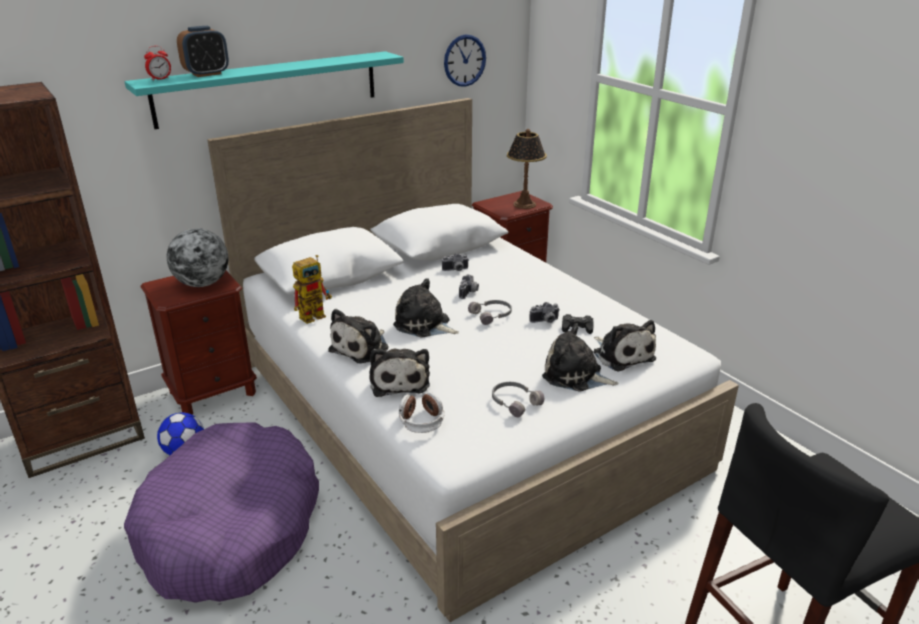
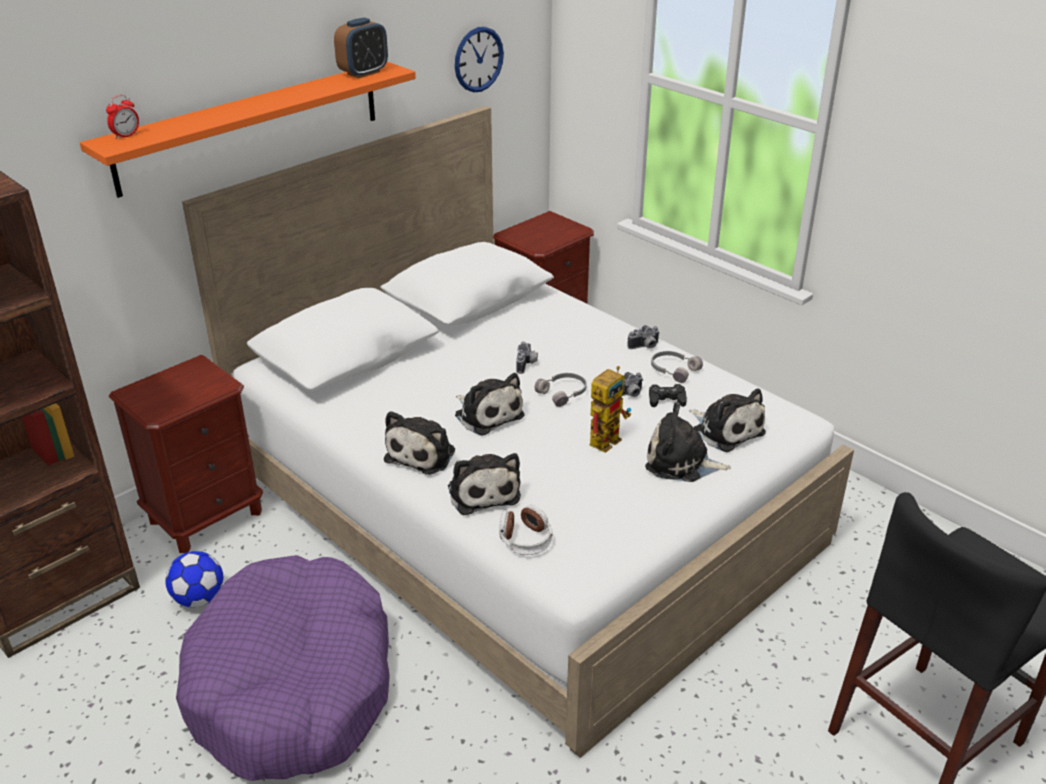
camera: 10 degrees left, 5 degrees up
turquoise shelf [125,51,404,129] -> orange shelf [80,62,416,198]
globe [167,228,228,287] -> none
alarm clock [177,26,229,77] -> alarm clock moved to [334,17,388,78]
toy robot [292,255,332,324] -> toy robot moved to [590,366,631,453]
plush toy [393,278,459,338] -> plush toy turned 150 degrees counterclockwise [455,373,525,436]
camera [442,253,469,271] -> camera moved to [627,325,660,349]
grey headphones [492,382,544,418] -> grey headphones moved to [651,351,703,383]
table lamp [507,129,547,209] -> none

